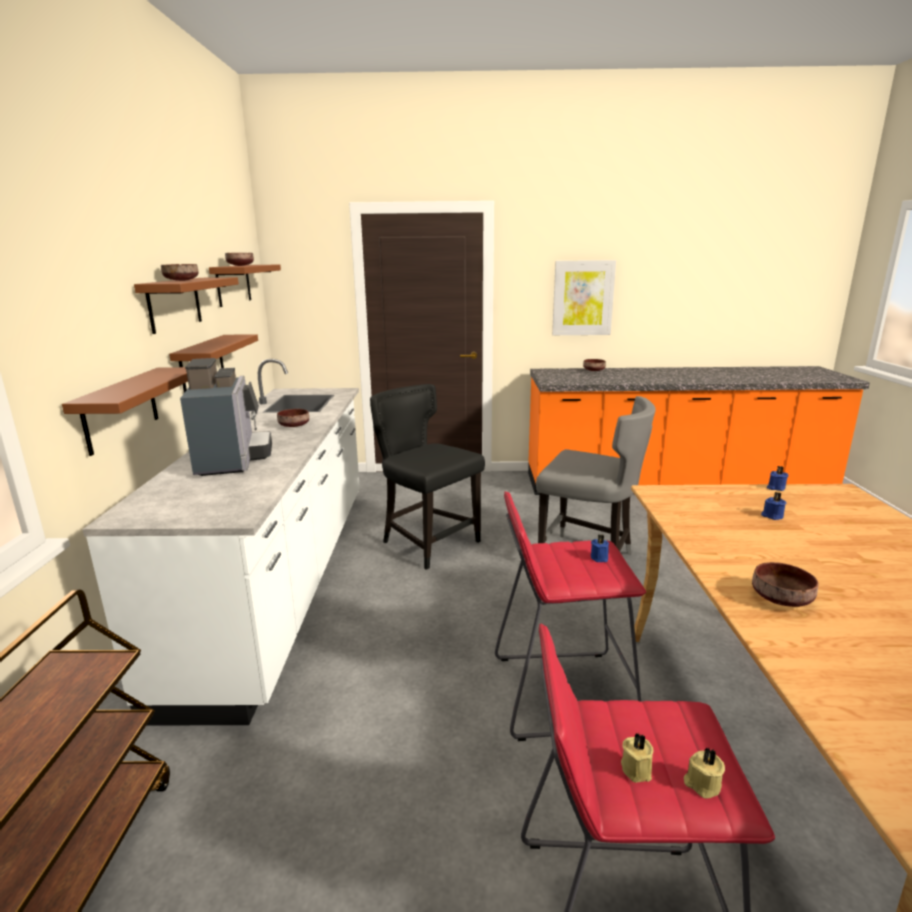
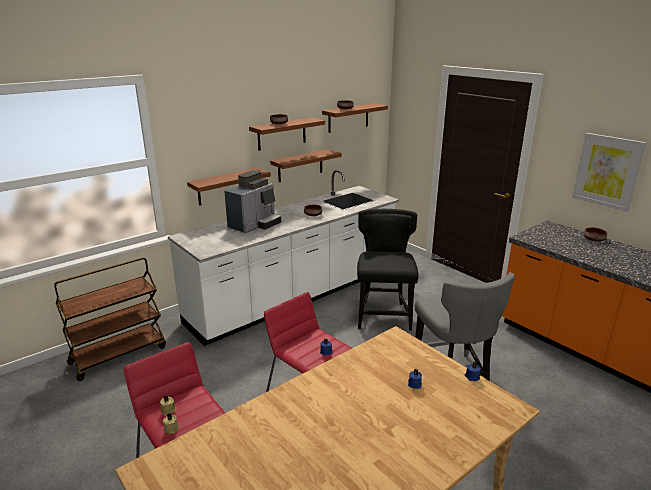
camera: 50 degrees right, 5 degrees up
brown bowl [752,562,819,607] -> none

